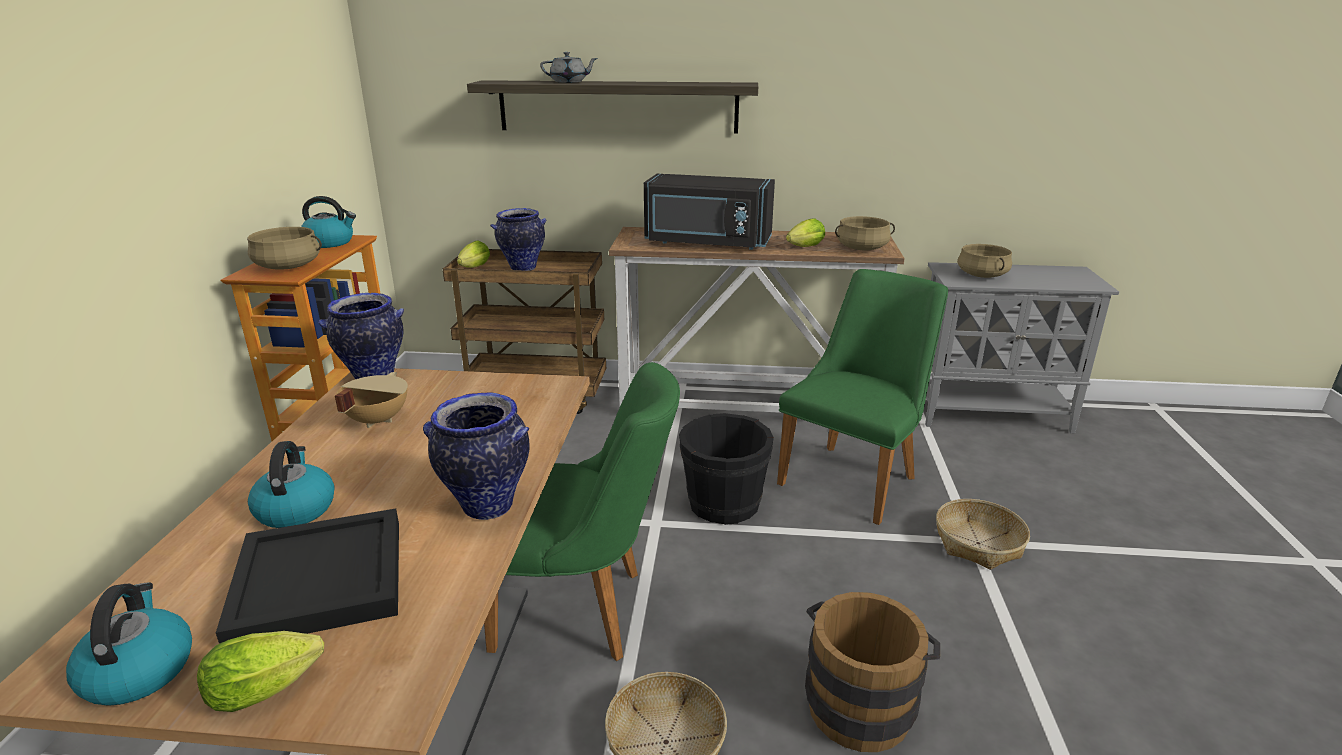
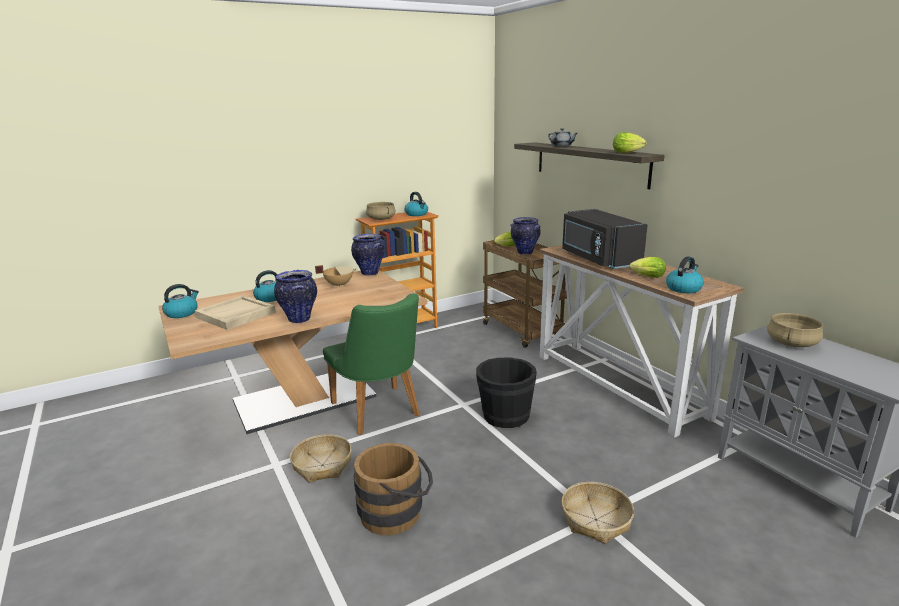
camera: 55 degrees right, 5 degrees down
lettuce [197,631,324,712] -> lettuce moved to [613,132,647,153]
black tray [216,508,399,644] -> beige tray [195,295,276,330]
green chair [777,269,948,525] -> none
beige cooking pot [835,216,895,250] -> kettle [666,256,704,293]

